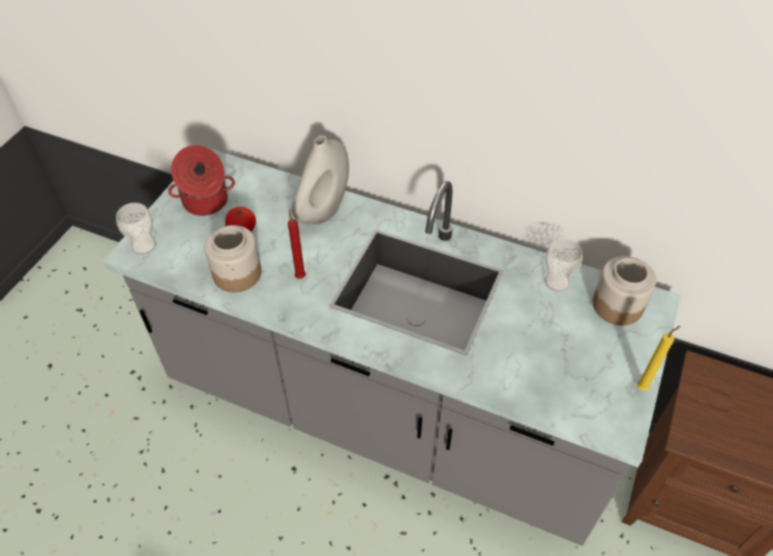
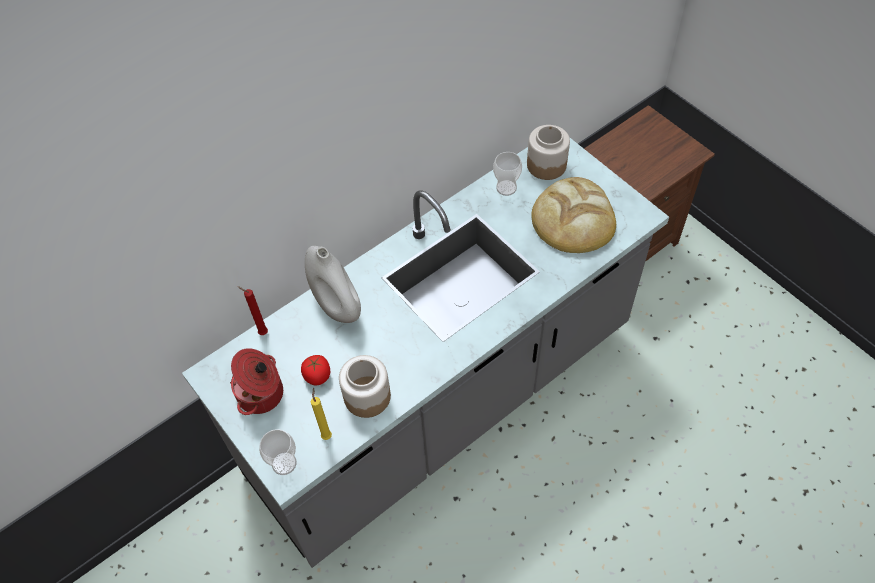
camera: 60 degrees left, 5 degrees up
red candle [288,209,306,279] -> red candle moved to [238,286,268,335]
yellow candle [637,326,680,391] -> yellow candle moved to [311,388,332,440]
none -> bread [531,177,616,253]

